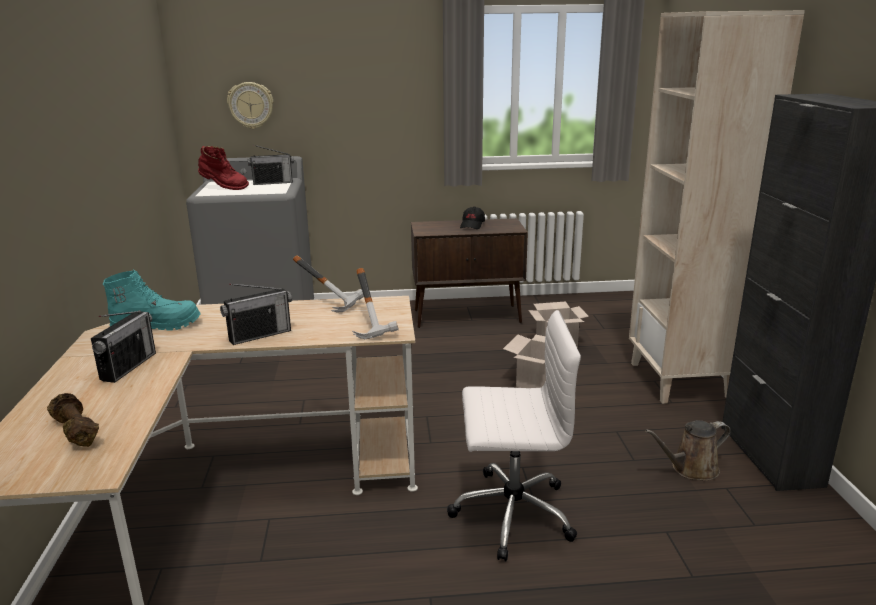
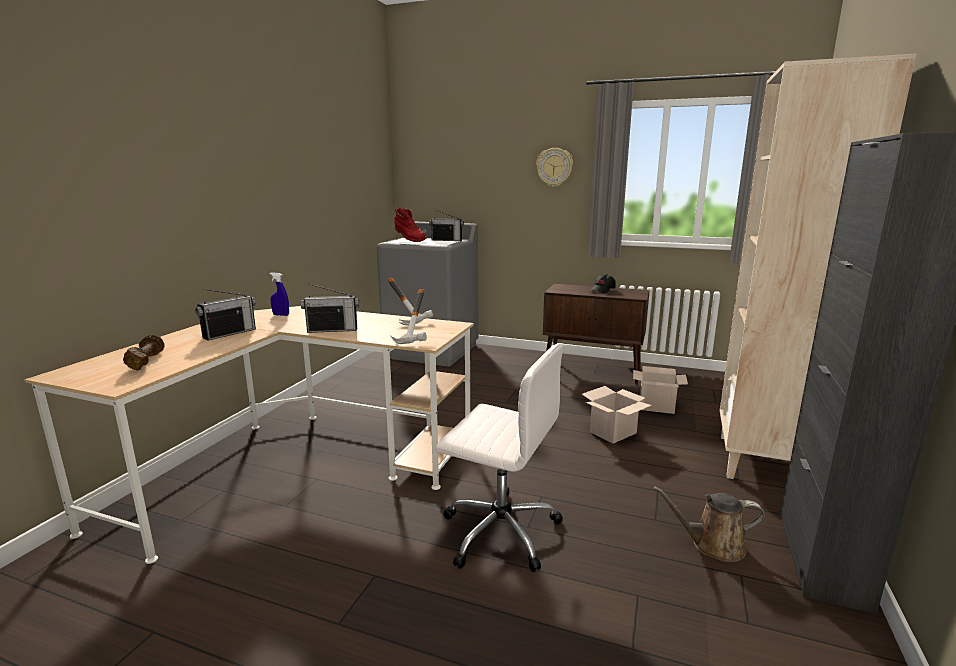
camera: 25 degrees right, 5 degrees down
turquoise boot [103,269,201,330] -> blue spray bottle [270,272,289,316]
wall clock [227,82,273,129] -> wall clock moved to [536,148,573,187]

